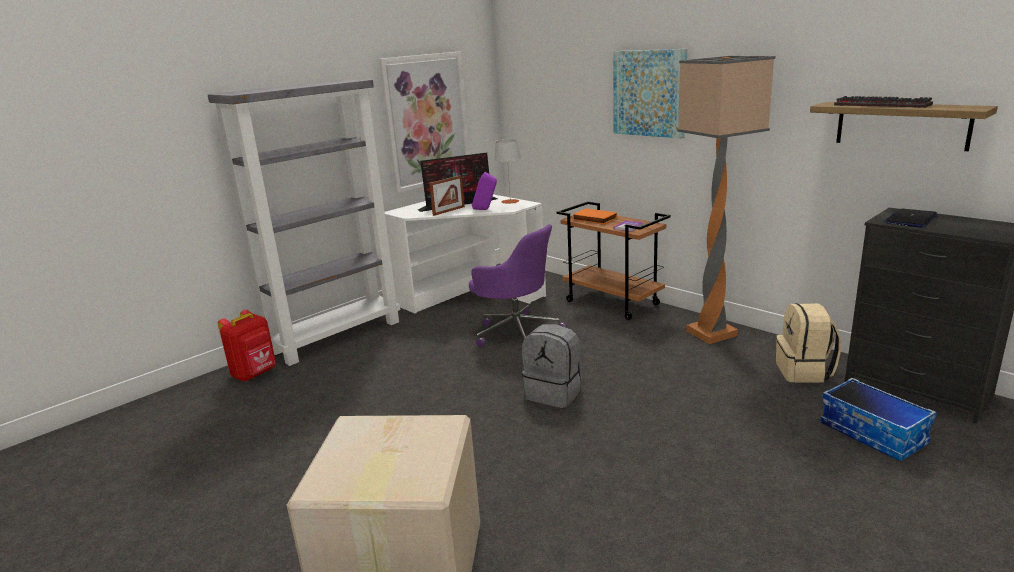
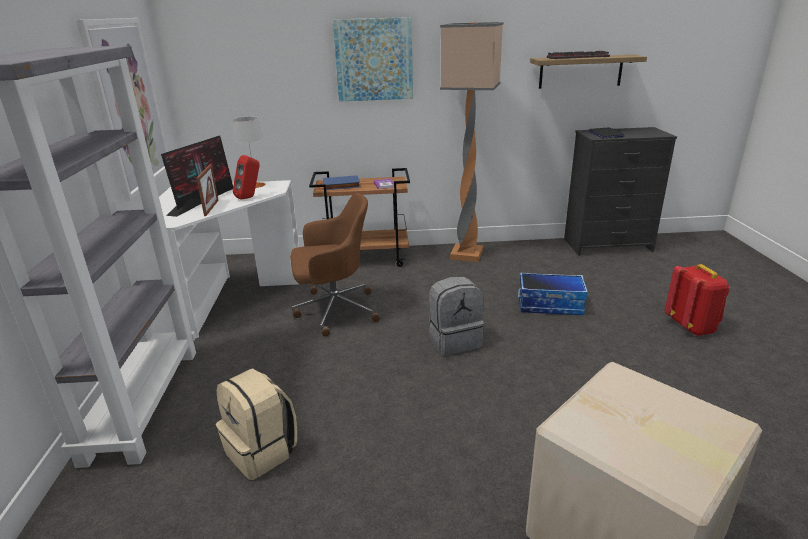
camera: 50 degrees left, 5 degrees up
red backpack [218,310,276,381] -> red backpack moved to [665,264,730,336]
purple office chair [469,224,567,347] -> brown office chair [290,193,380,337]
purple speaker [472,172,497,210] -> red speaker [233,155,260,200]
orange book [572,208,617,224] -> blue book [323,175,360,190]
beige backpack [776,303,841,383] -> beige backpack moved to [216,368,297,480]
storage box [820,378,937,461] -> storage box moved to [518,273,588,315]

